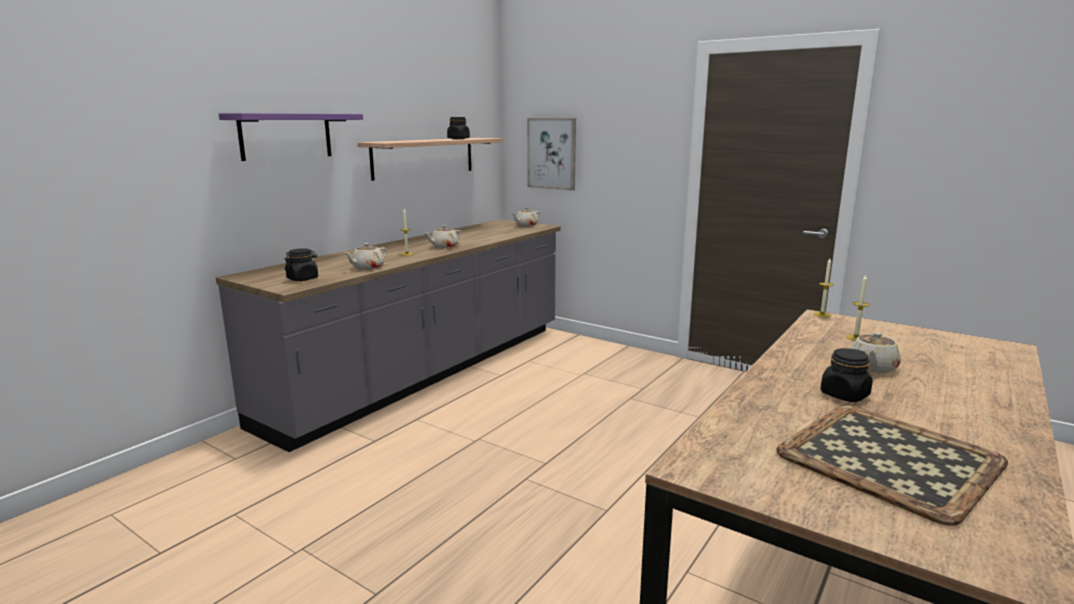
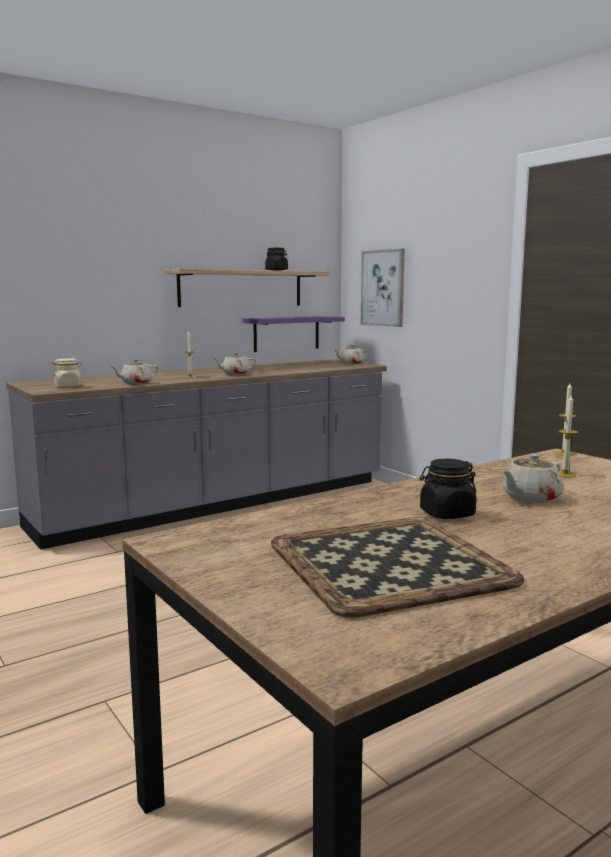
camera: 20 degrees right, 5 degrees down
purple shelf [219,113,363,161] -> purple shelf moved to [242,316,345,352]
black jar [285,248,318,281] -> beige jar [51,359,83,388]

